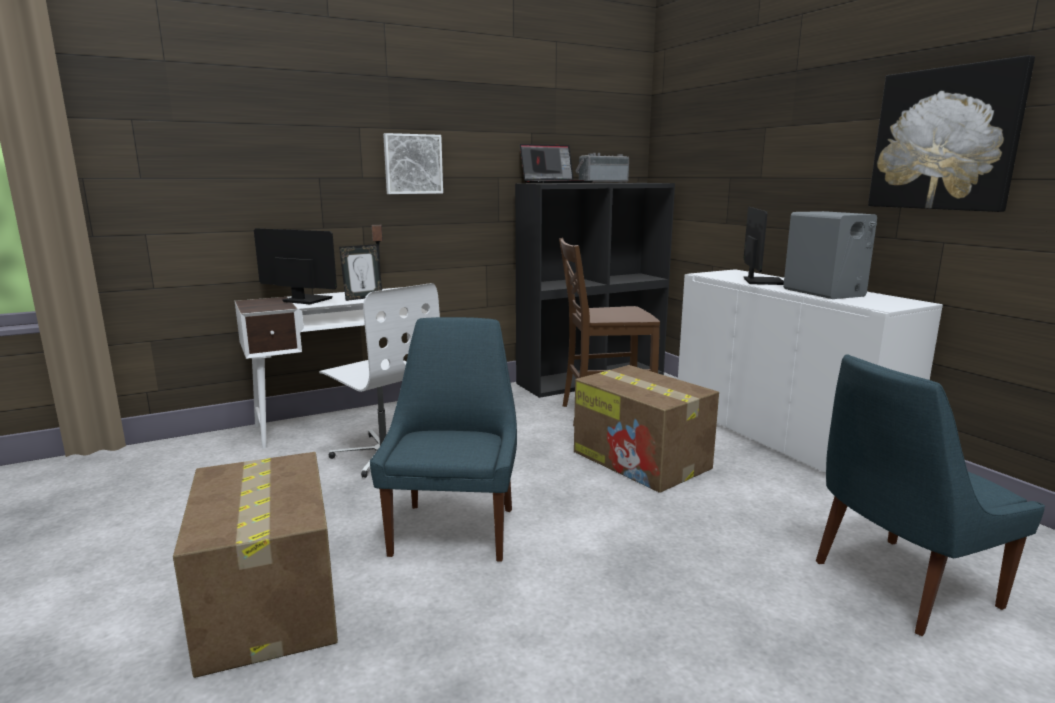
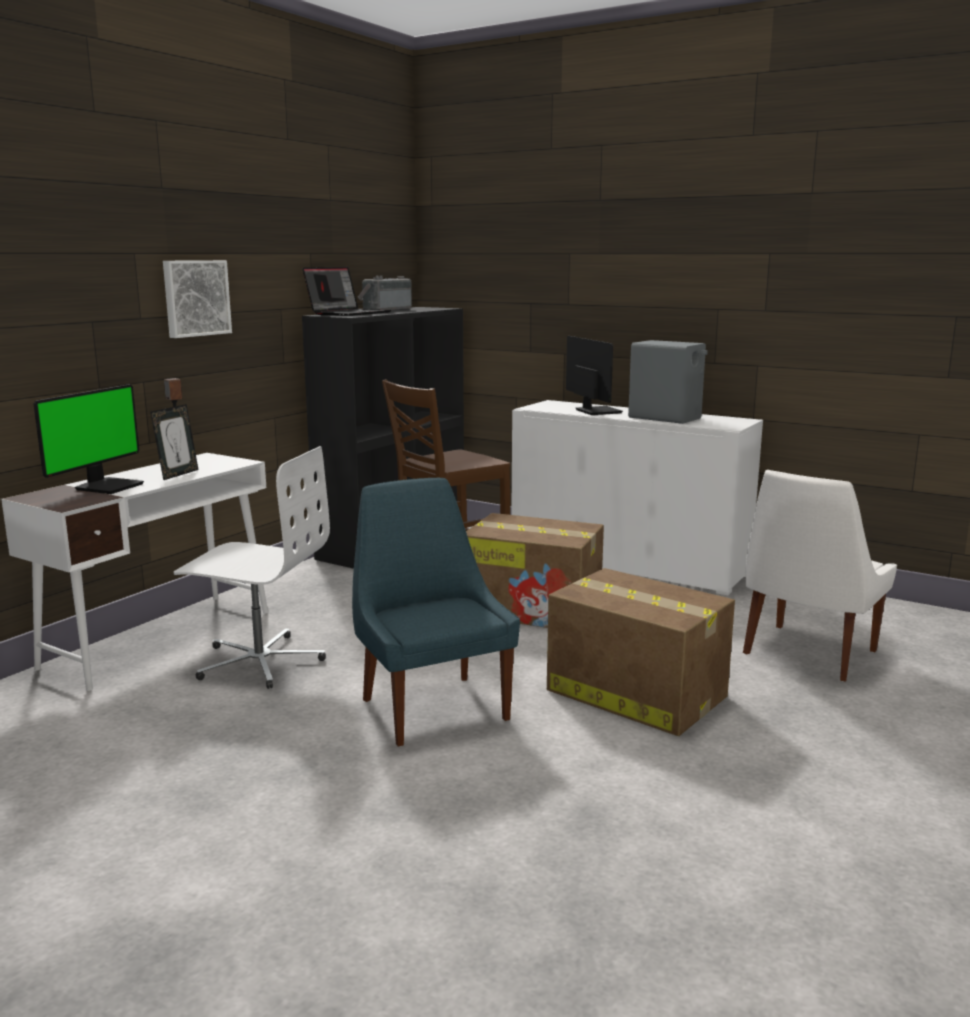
camera: 30 degrees left, 0 degrees up
cardboard box [173,452,338,678] -> cardboard box moved to [547,568,735,736]
monitor [254,228,337,304] -> monitor turned 120 degrees clockwise [34,384,144,494]
blue chair [816,354,1045,636] -> white chair [743,470,897,682]
picture [868,55,1035,212] -> none

